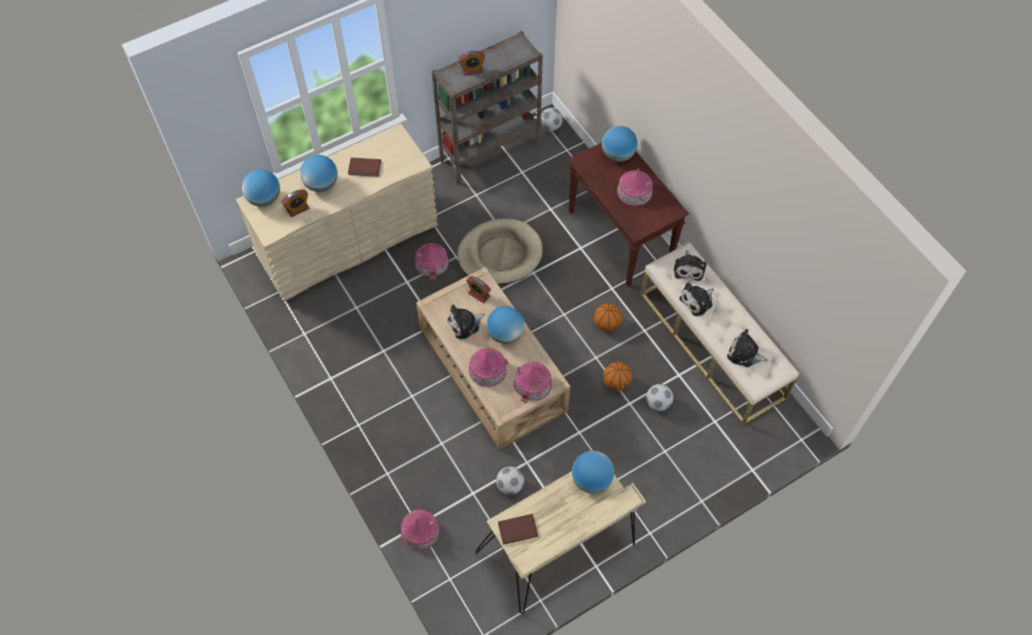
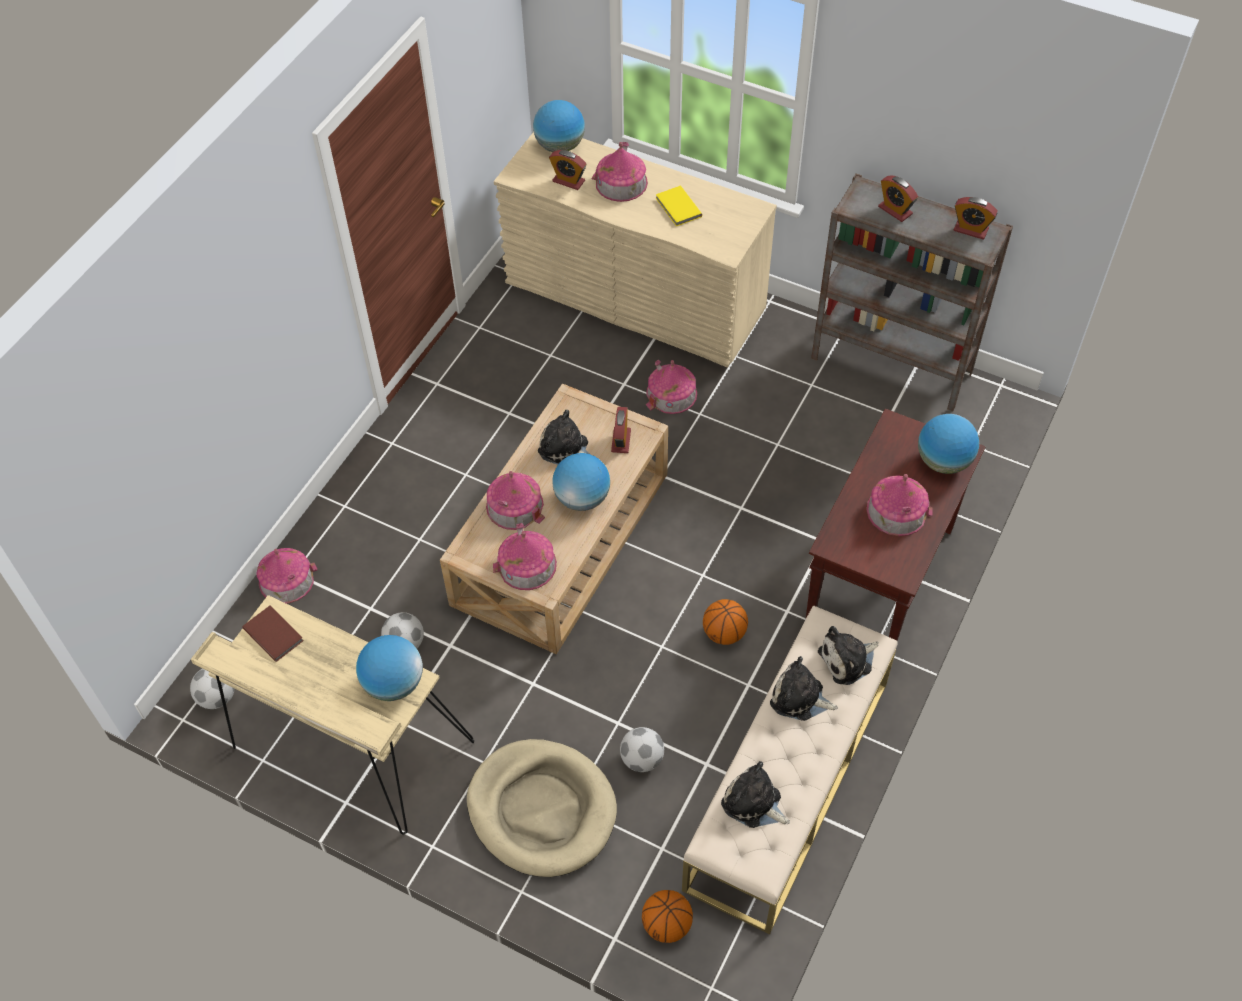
camera: 60 degrees right, 5 degrees down
globe [300,155,338,192] -> toy house [591,142,648,202]
brown book [348,157,381,177] -> yellow book [656,186,702,226]
beige dog bed [457,219,543,285] -> beige dog bed moved to [467,739,617,877]
football [541,108,563,131] -> football moved to [190,669,235,709]
basketball [603,362,632,391] -> basketball moved to [642,890,693,943]
plush toy [727,329,768,367] -> plush toy turned 45 degrees counterclockwise [721,761,790,828]
none -> alarm clock [954,197,998,240]

